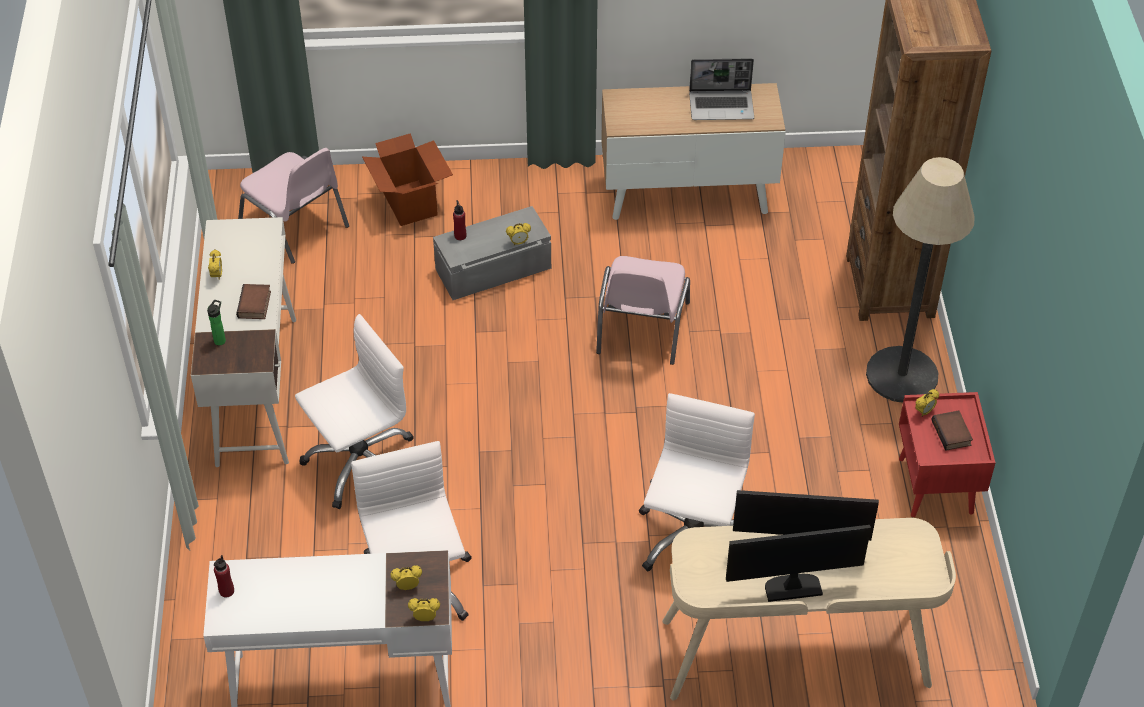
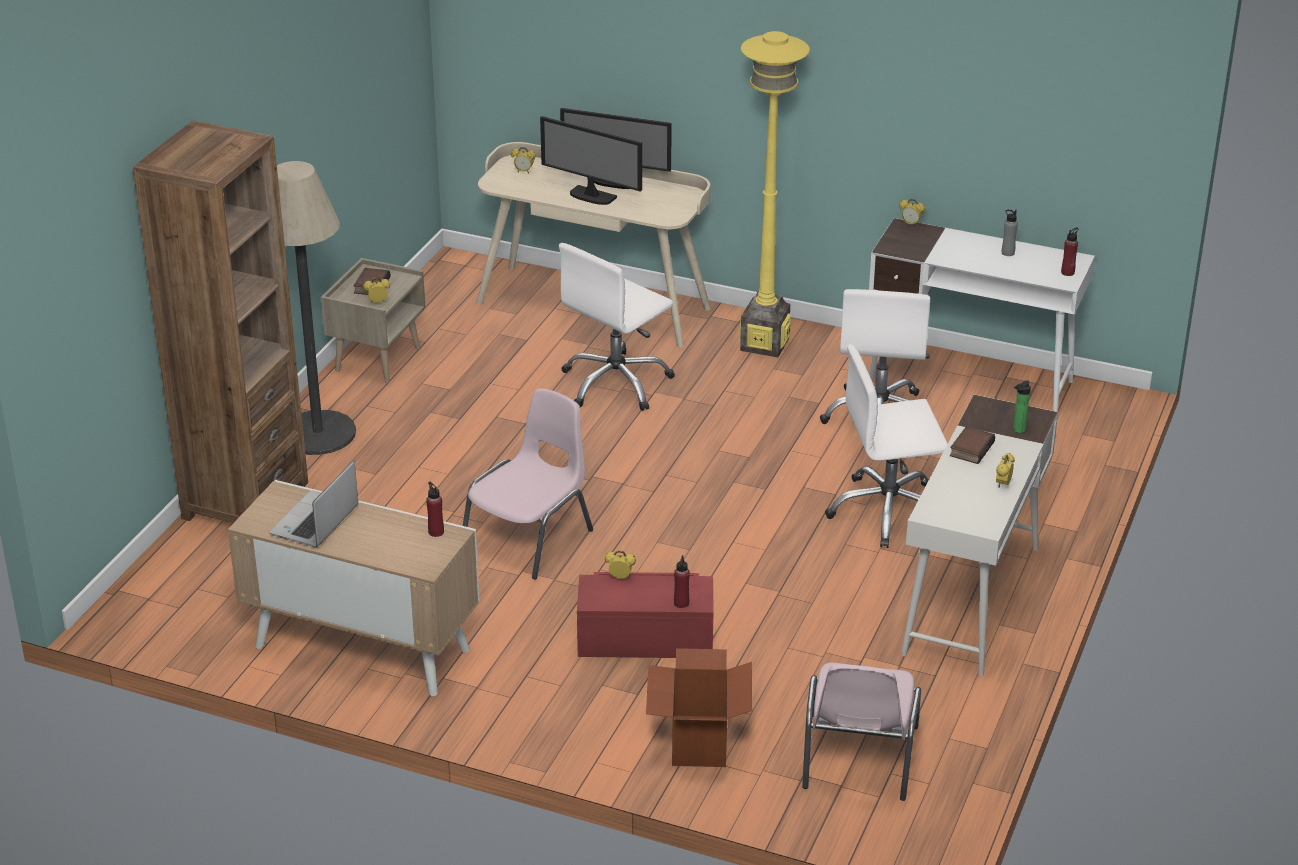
camera: 155 degrees left, 15 degrees down
pink chair [238,148,349,264] -> pink chair turned 150 degrees counterclockwise [802,662,921,801]
alarm clock [390,565,422,590] -> alarm clock moved to [511,147,536,173]
grey storage box [433,206,551,300] -> red storage box [577,572,714,658]
laptop [689,58,754,120] -> laptop turned 90 degrees counterclockwise [270,461,358,548]
red nightstand [899,392,996,517] -> beige nightstand [321,258,426,383]
none -> red bottle [426,482,444,537]
none -> yellow floor lamp [740,31,810,357]
none -> grey bottle [1002,210,1018,256]

